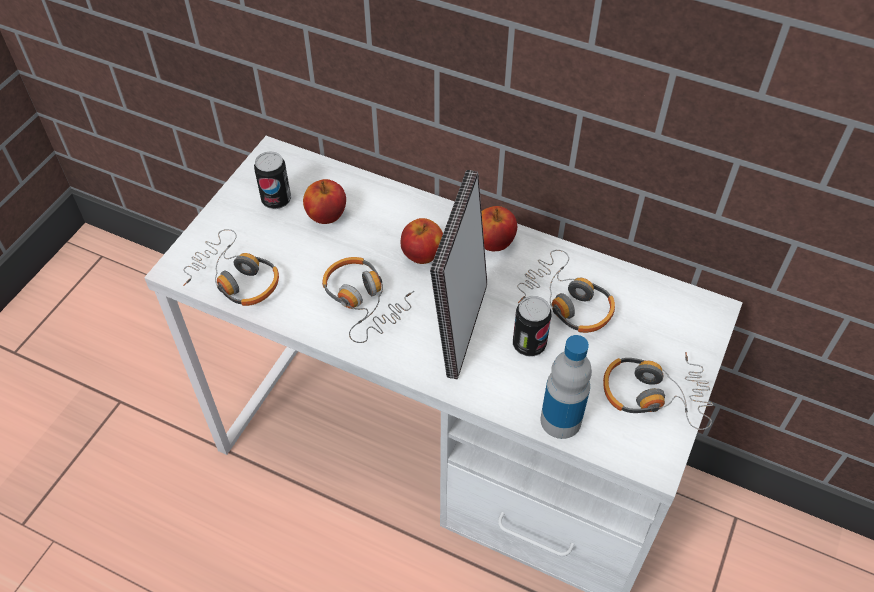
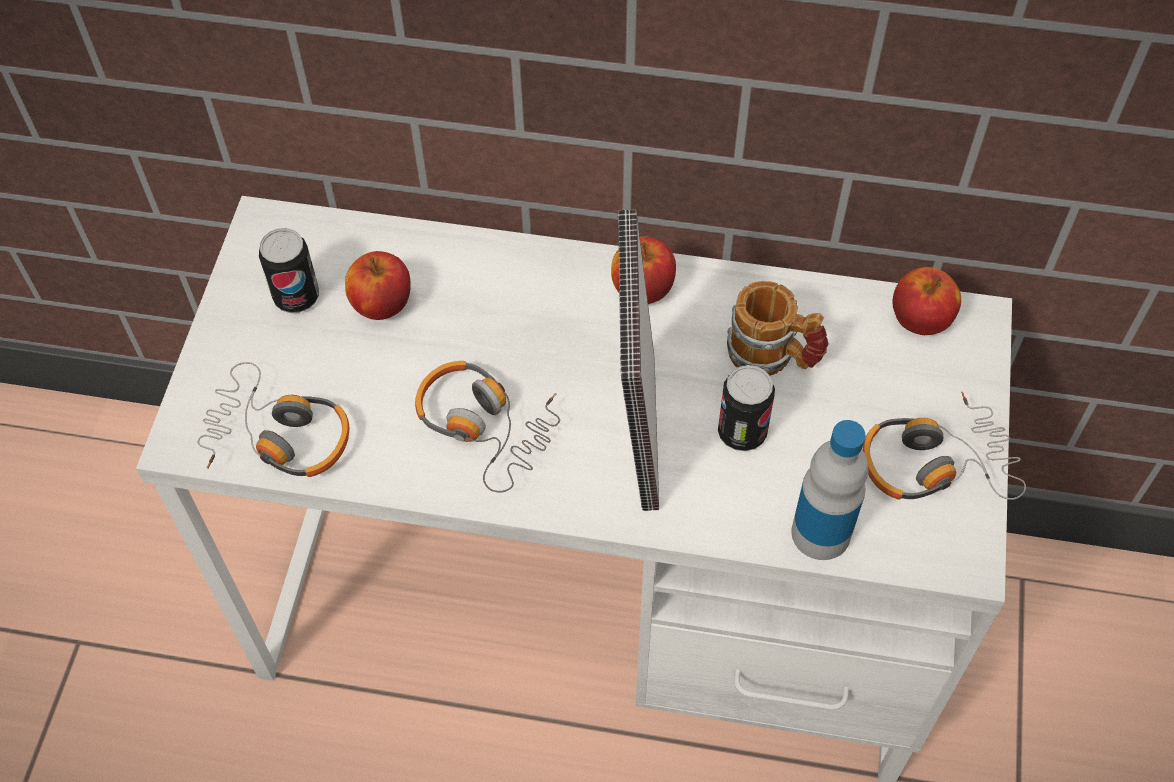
camera: 15 degrees left, 5 degrees up
apple [401,218,443,264] -> apple moved to [892,267,961,335]
headphones [517,250,615,333] -> mug [727,281,829,376]

